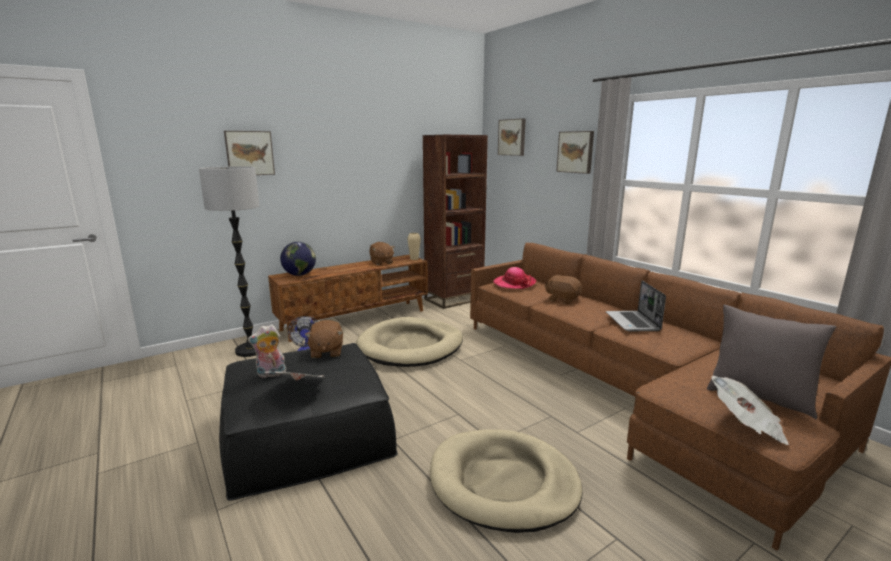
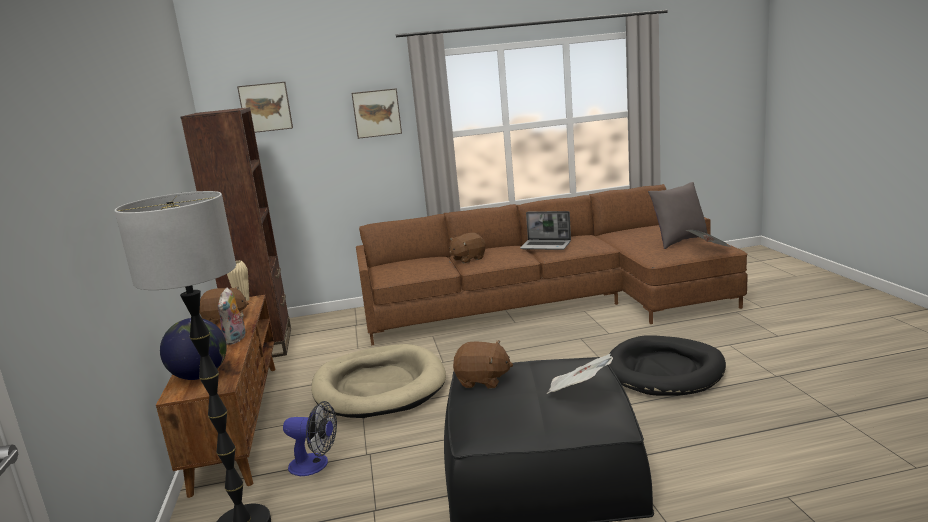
camera: 65 degrees left, 0 degrees up
picture [224,131,275,175] -> none
plush toy [248,324,288,378] -> plush toy moved to [218,288,246,345]
beige dog bed [430,429,583,533] -> black dog bed [609,335,726,396]
hat [493,267,536,289] -> none

